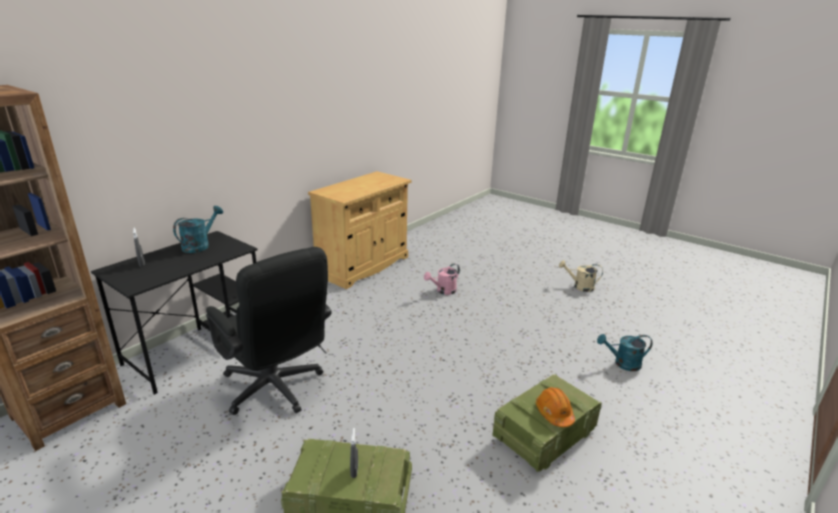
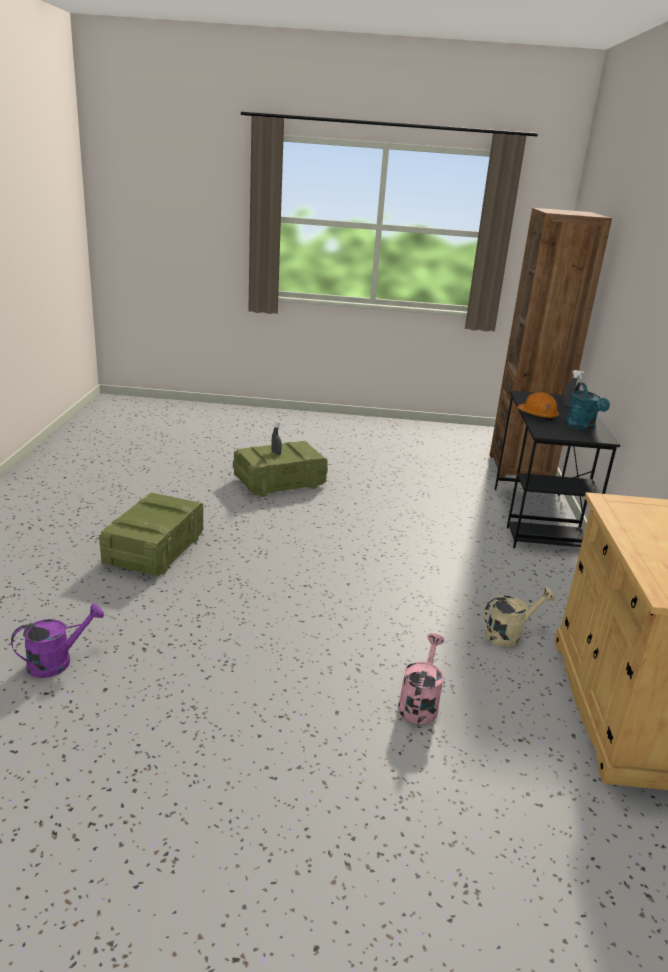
camera: 145 degrees right, 0 degrees up
black office chair [206,247,332,415] -> none
orange hard hat [536,387,575,427] -> orange hard hat moved to [517,392,559,420]
beige watering can [559,260,603,292] -> beige watering can moved to [484,587,555,647]
turquoise watering can [597,334,653,371] -> purple watering can [11,604,104,678]

